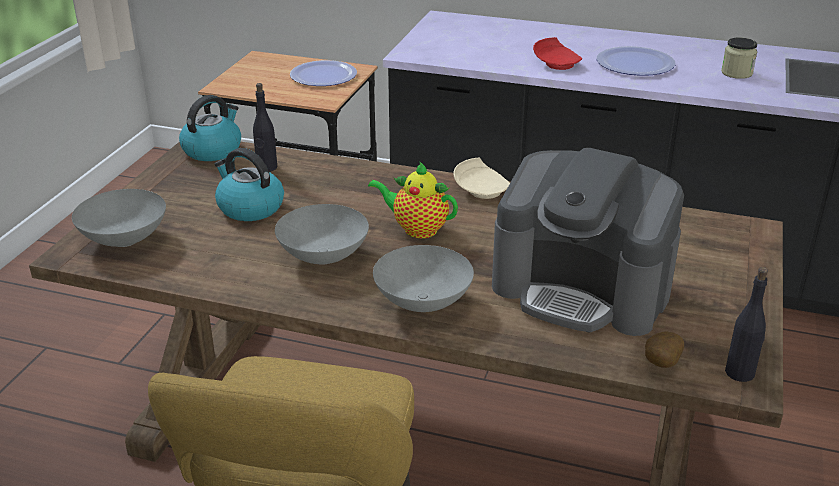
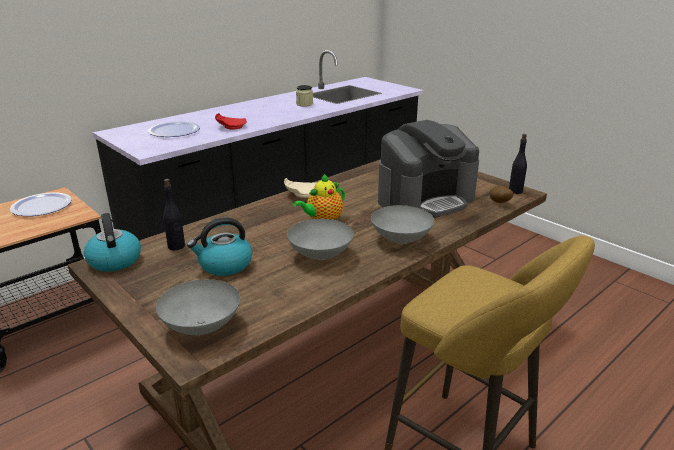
camera: 60 degrees left, 5 degrees down
plate [597,46,676,76] -> plate moved to [148,121,200,137]

